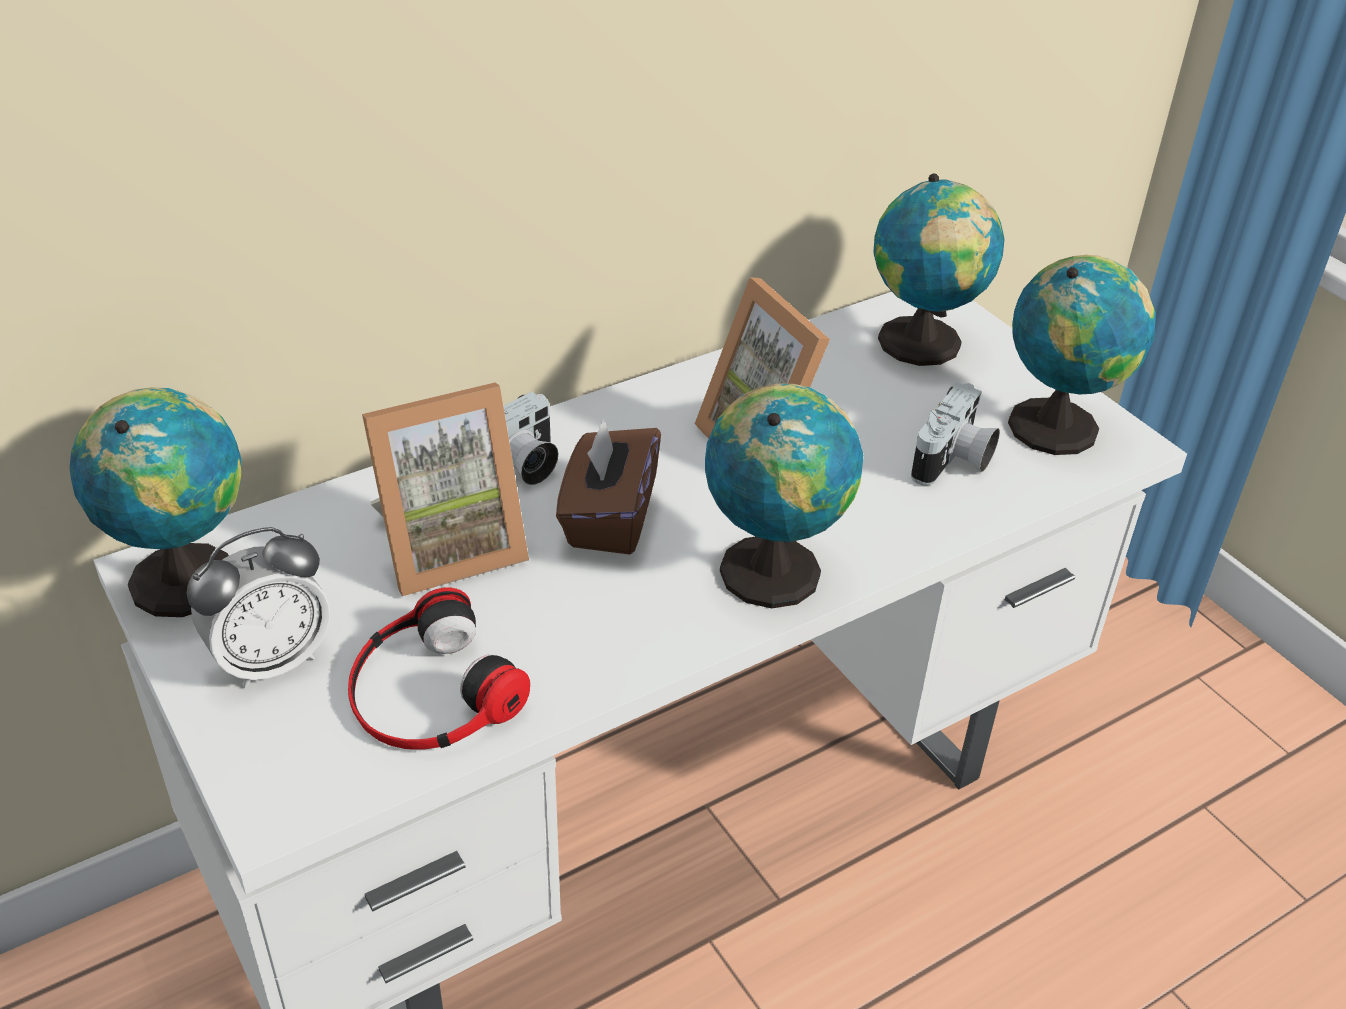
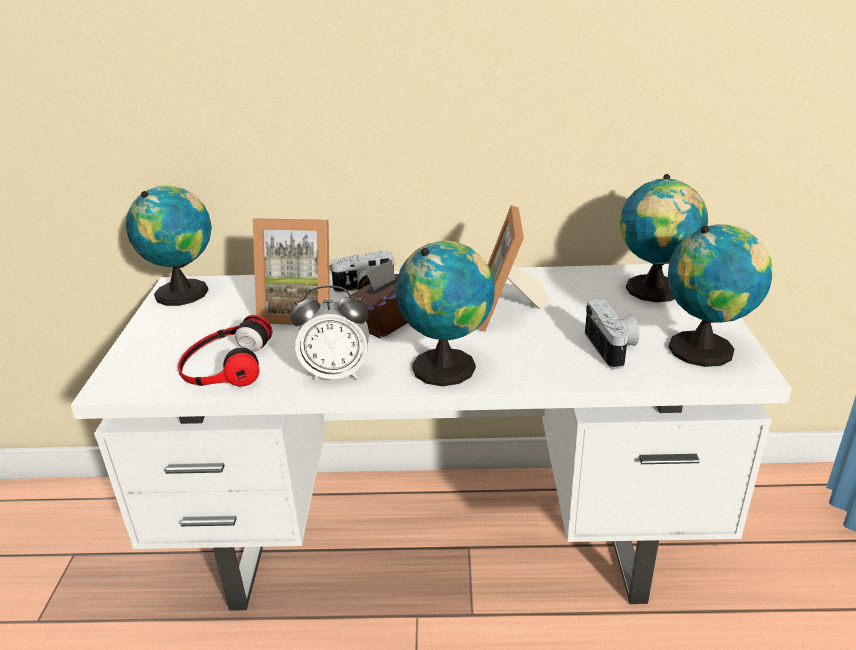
camera: 35 degrees right, 10 degrees down
alarm clock [187,527,330,688] -> alarm clock moved to [291,285,369,381]
camera [911,382,1000,486] -> camera turned 75 degrees counterclockwise [585,299,639,369]

